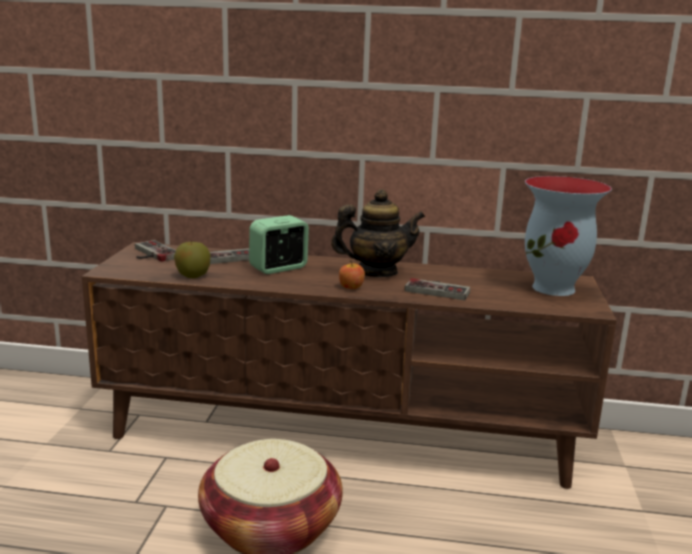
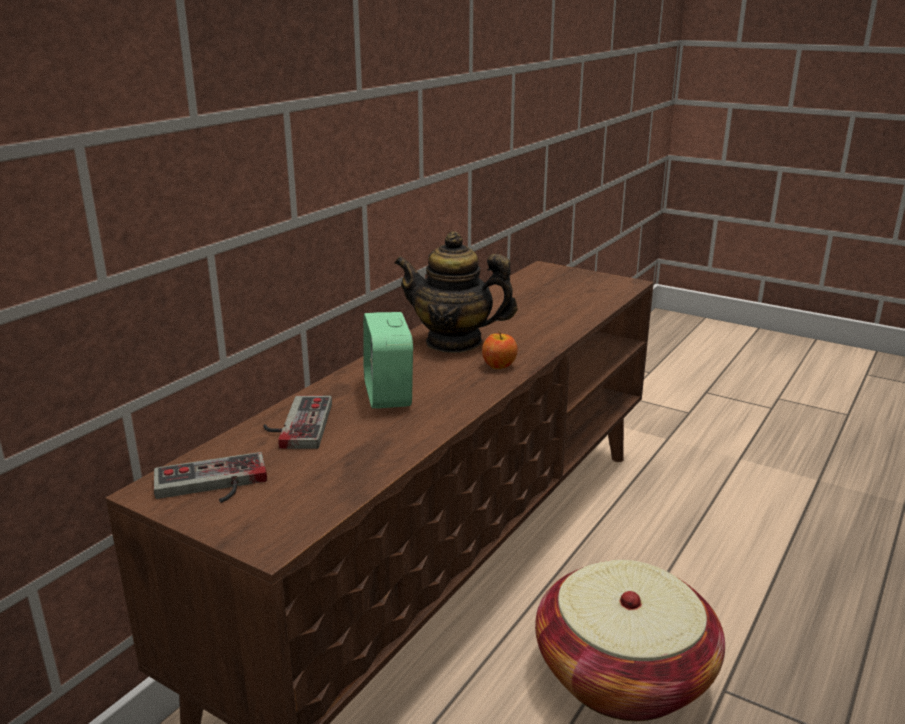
camera: 65 degrees left, 5 degrees up
apple [174,242,211,278] -> none
teapot [331,189,425,277] -> teapot turned 90 degrees counterclockwise [394,231,518,353]
game controller [405,278,470,300] -> none
vase [525,176,612,296] -> none

